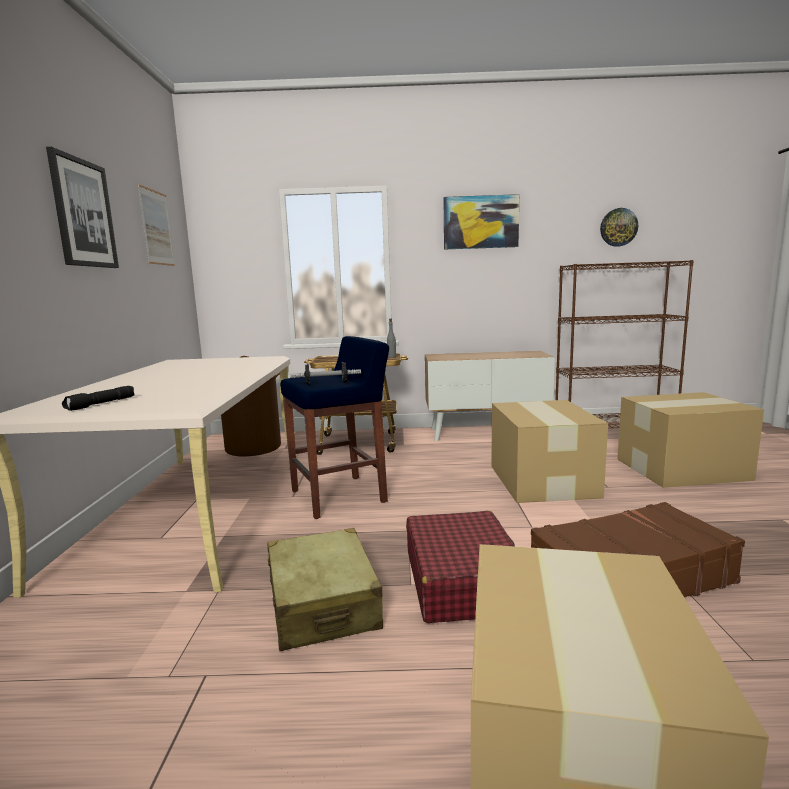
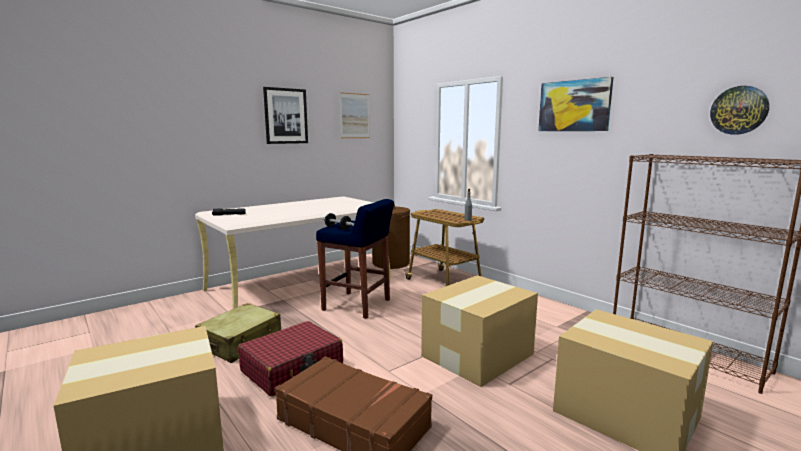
camera: 50 degrees right, 0 degrees up
cabinet [425,351,555,441] -> none

